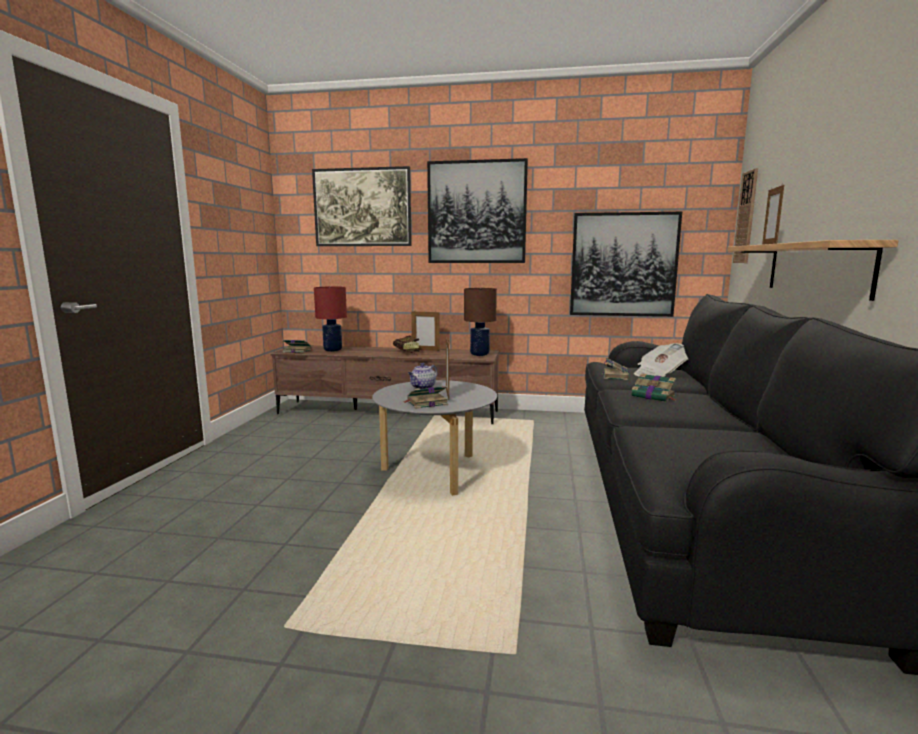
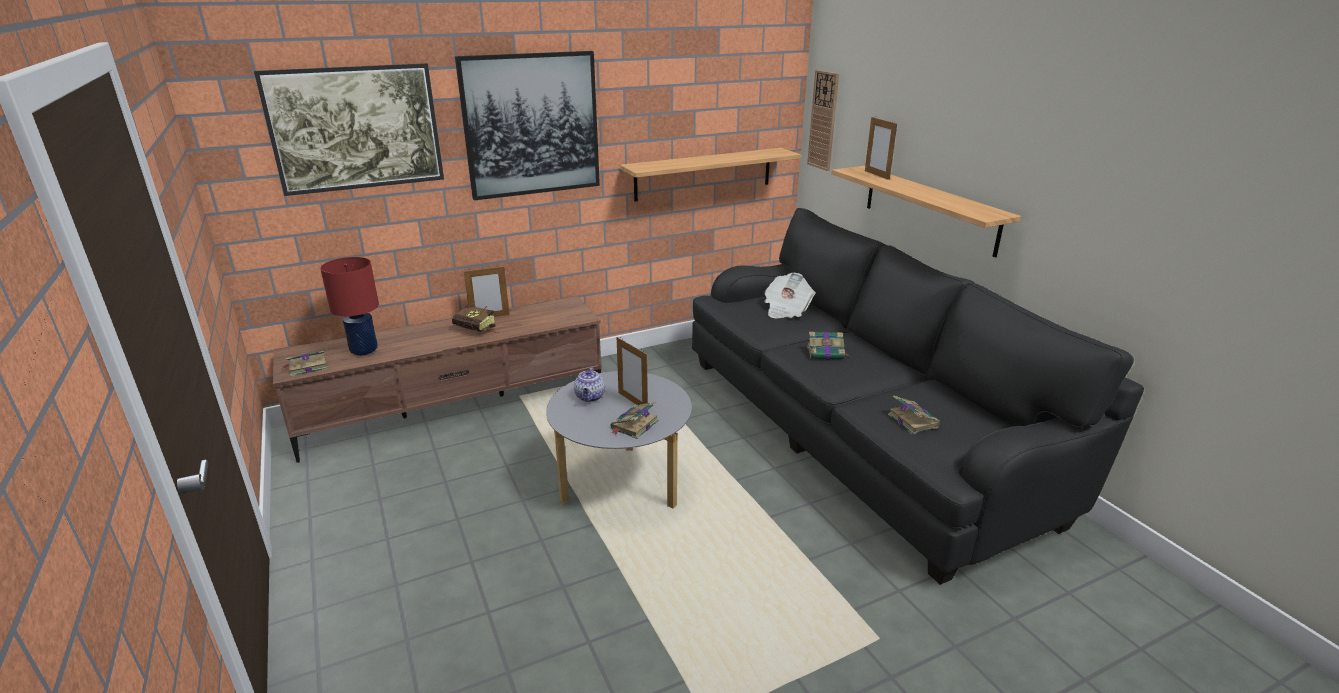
camera: 35 degrees left, 15 degrees up
brown table lamp [464,288,497,356] -> none
picture [570,212,682,317] -> shelf [620,148,801,202]
book [602,357,630,380] -> book moved to [888,395,940,434]

